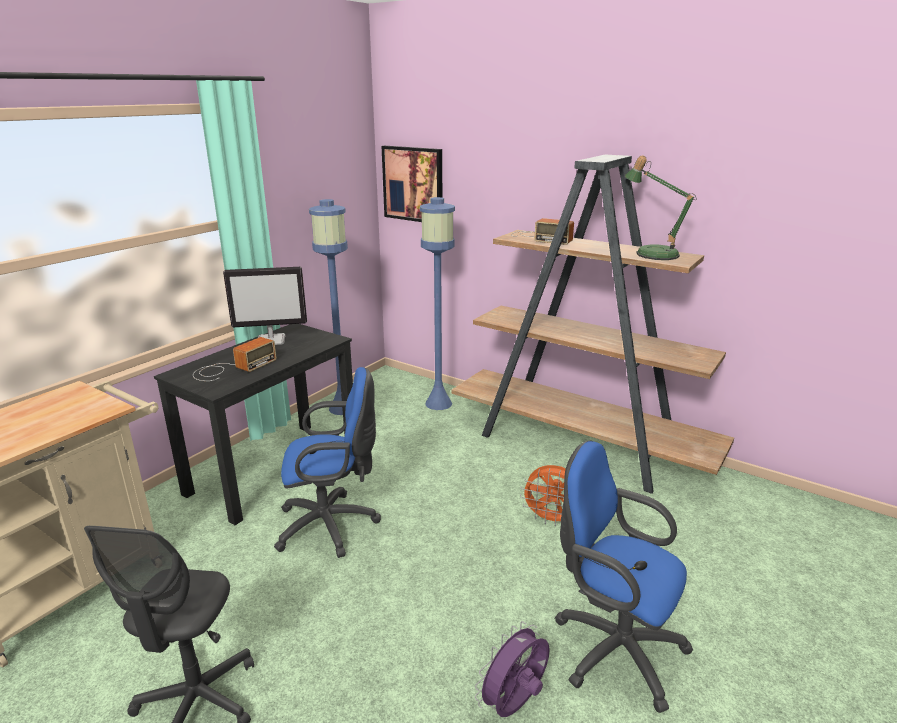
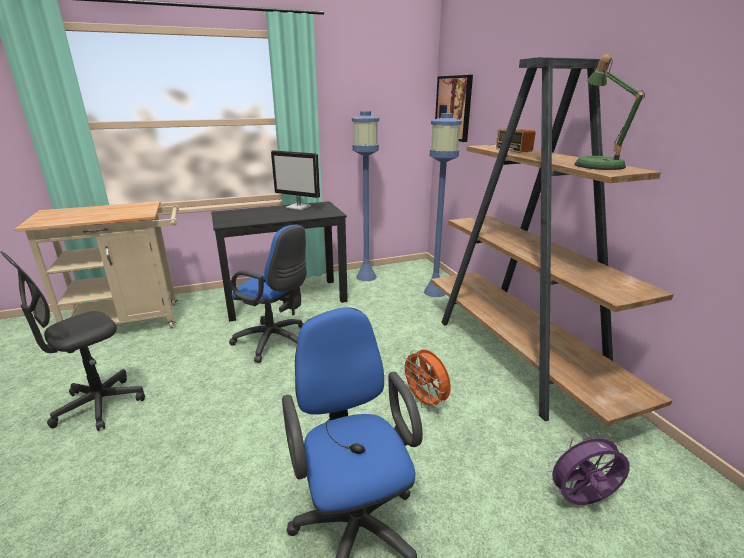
camera: 35 degrees right, 0 degrees up
radio [193,337,277,381] -> none
purple fan [475,621,550,717] -> purple fan moved to [546,432,630,505]

